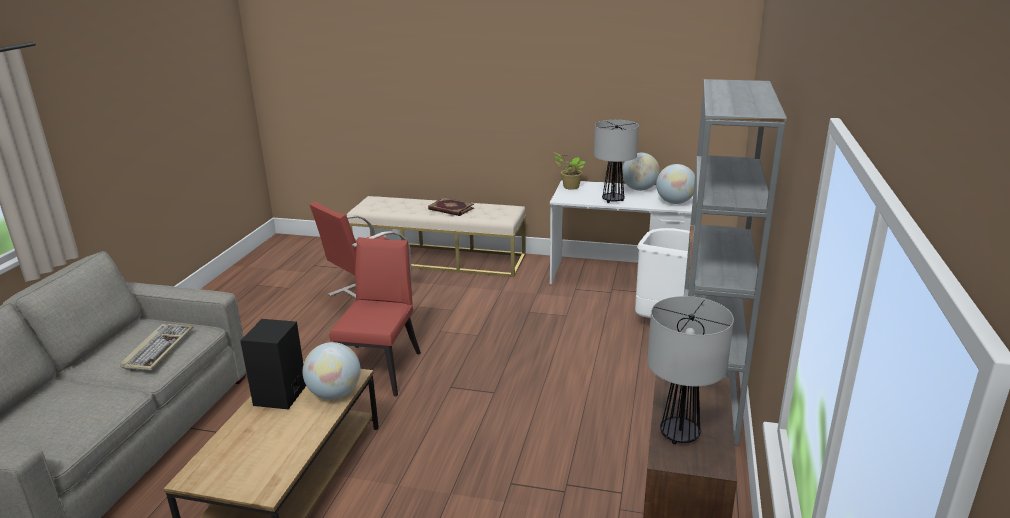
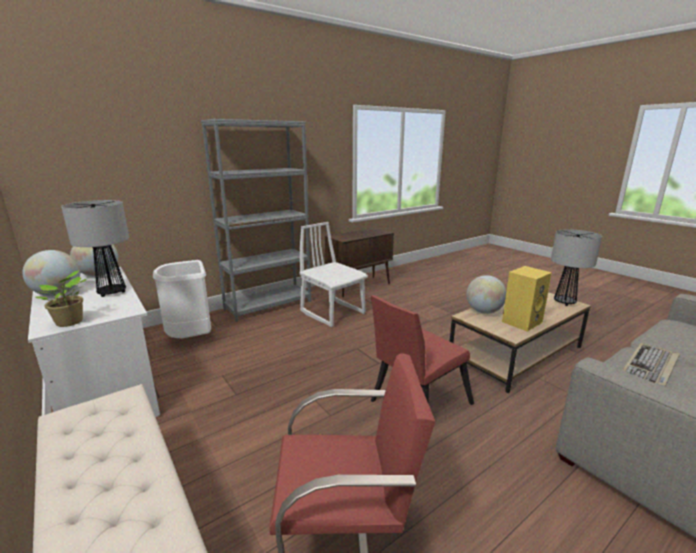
camera: 140 degrees left, 5 degrees down
black speaker [240,319,306,409] -> yellow speaker [502,266,552,332]
book [428,198,474,216] -> none
table lamp [648,296,734,444] -> table lamp moved to [551,229,602,306]
none -> white chair [299,222,368,327]

